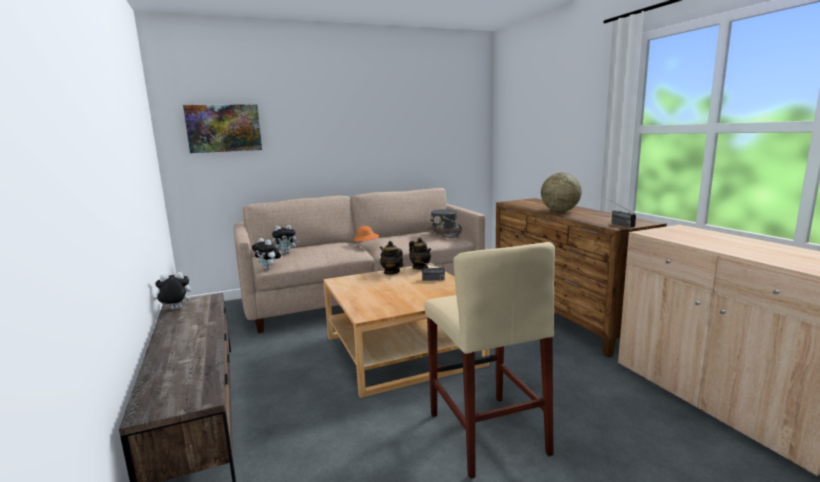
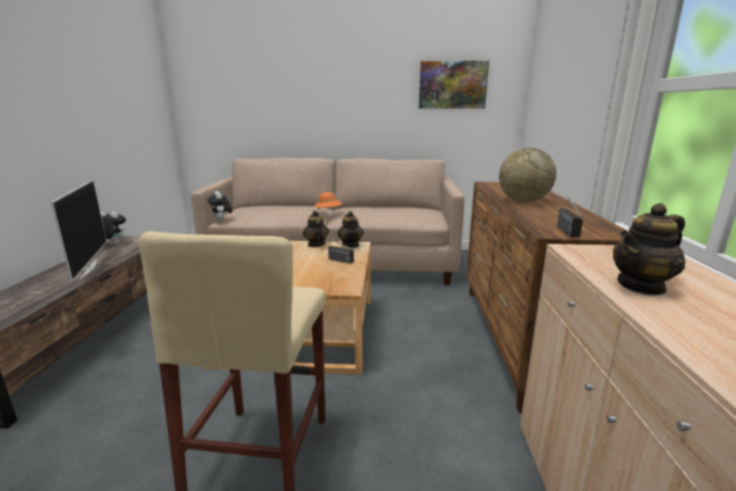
camera: 25 degrees right, 5 degrees up
picture [183,104,262,153] -> picture moved to [419,61,489,109]
plush toy [272,225,300,254] -> none
grey hat [427,209,462,238] -> none
none -> television [51,180,107,281]
none -> teapot [613,203,685,295]

